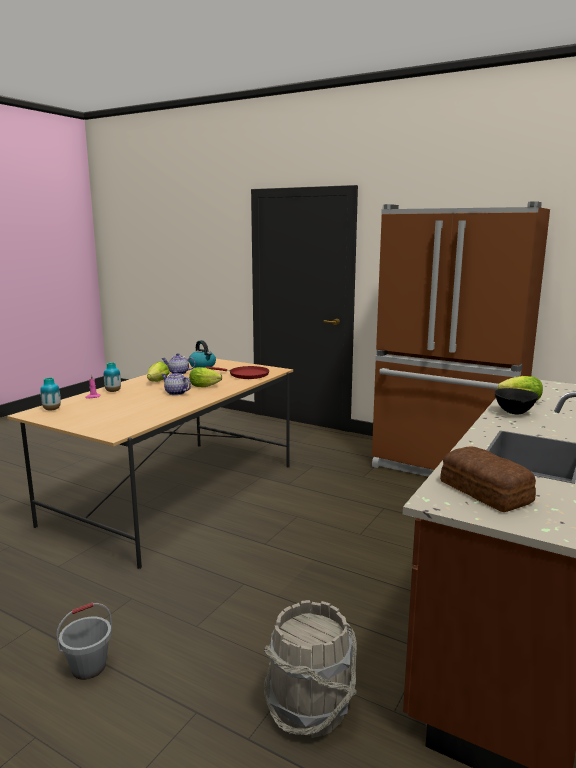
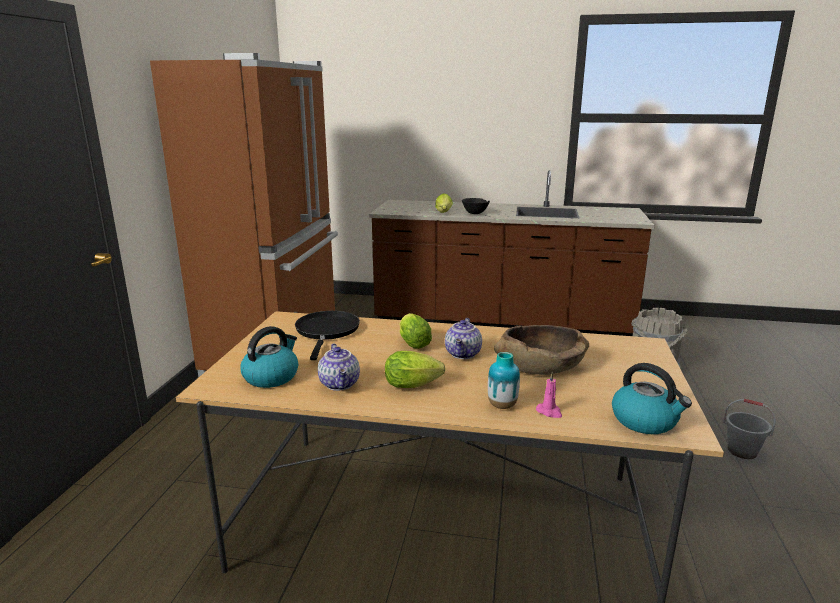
camera: 110 degrees left, 5 degrees up
vase [40,377,61,411] -> kettle [612,363,692,434]
red frying pan [205,366,269,379] -> black frying pan [295,311,360,360]
bread [440,446,536,512] -> none
none -> brown bowl [494,325,589,375]

